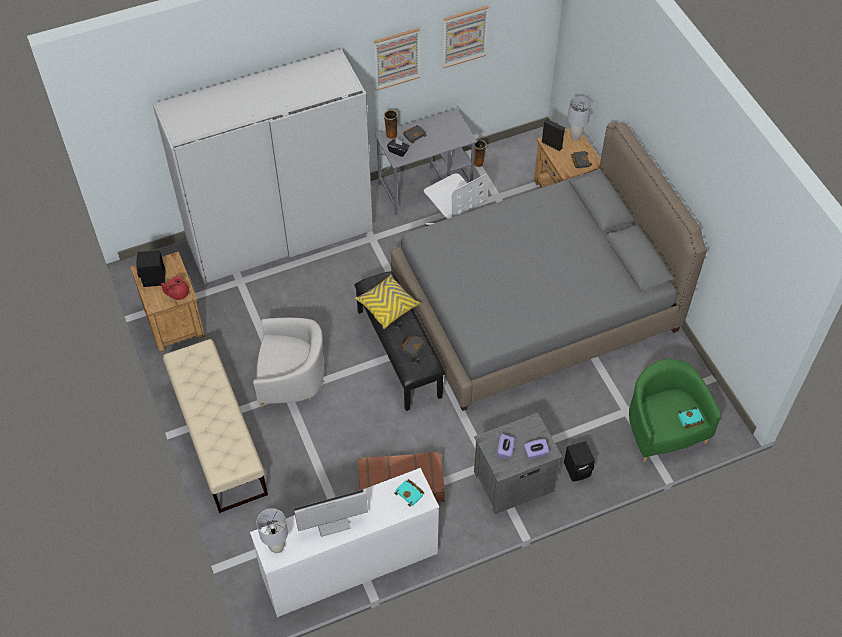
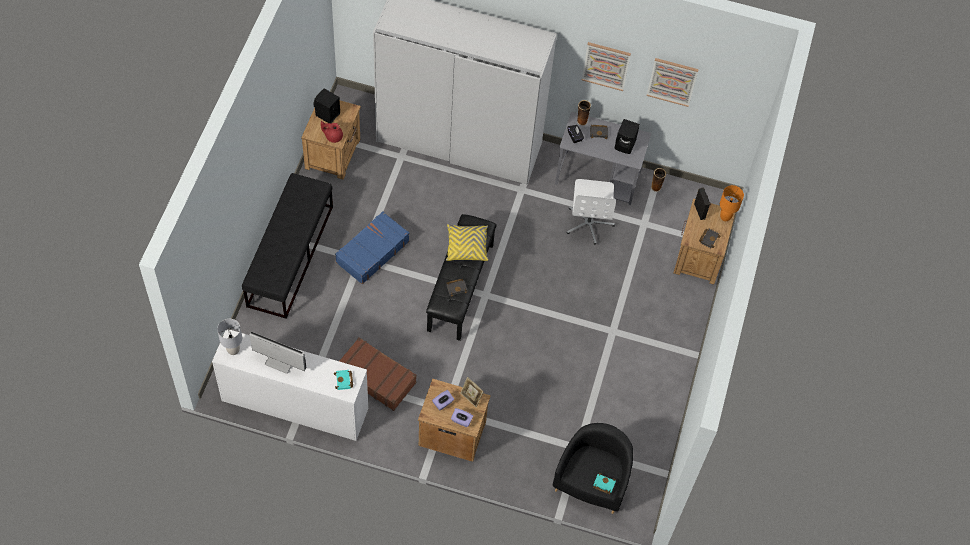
camera: 35 degrees right, 5 degrees up
beige bench [163,339,268,513] -> black bench [242,173,333,319]
white armchair [253,318,325,407] -> blue suitcase [335,211,409,284]
grey bed [391,122,707,411] -> none
grey nightstand [474,413,562,514] -> brown nightstand [418,379,491,462]
black speaker [564,441,595,481] -> black speaker moved to [614,119,640,154]
grey table lamp [568,96,592,140] -> orange table lamp [720,185,744,221]
green armchair [629,359,722,462] -> black armchair [553,423,633,514]
none -> picture frame [461,377,484,407]

